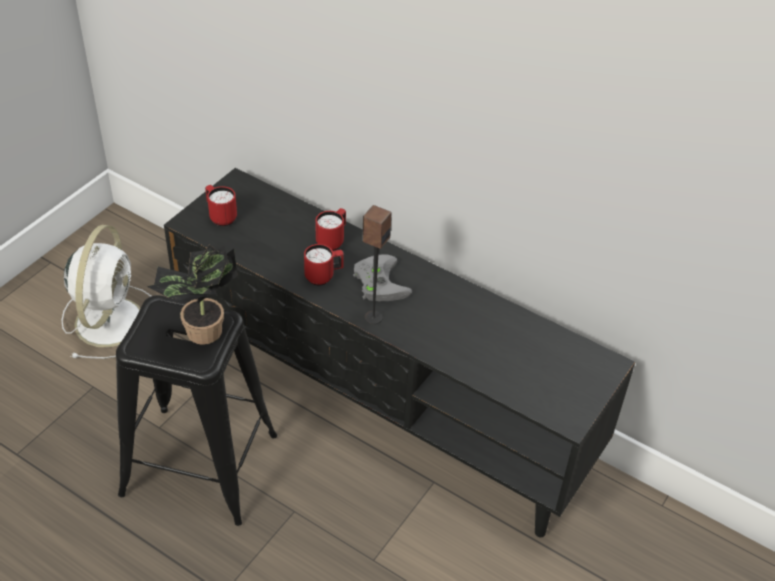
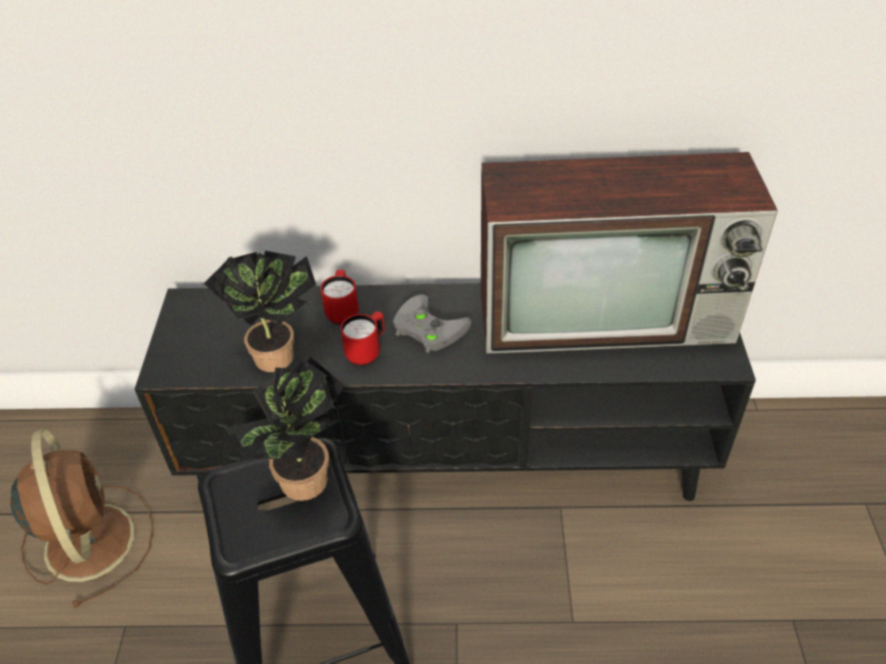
camera: 30 degrees left, 0 degrees up
white fan [62,225,151,359] -> brown fan [10,428,153,608]
red mug [205,185,237,226] -> none
speaker [362,205,392,324] -> none
none -> potted plant [204,251,316,372]
none -> television [481,152,778,354]

